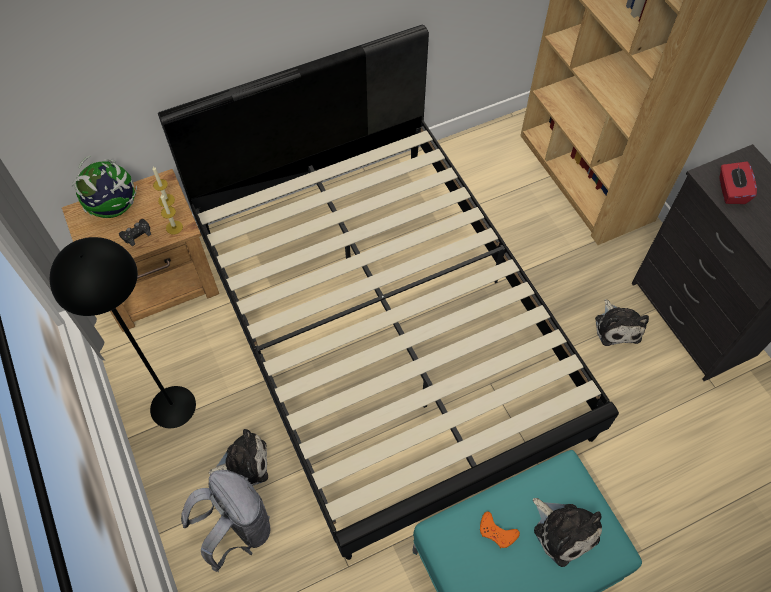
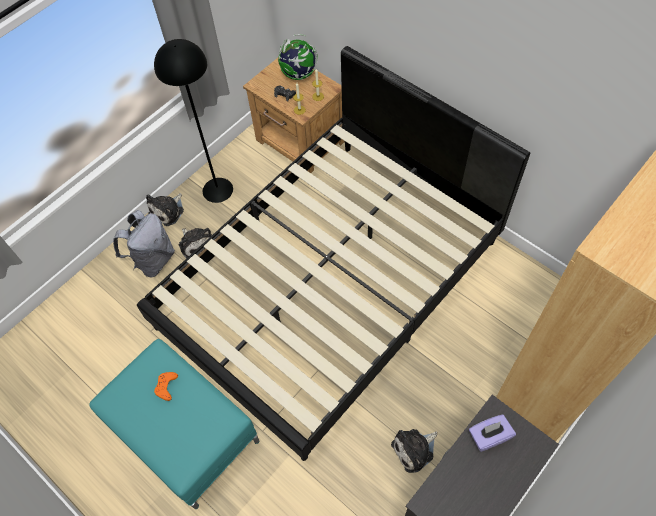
camera: 70 degrees right, 0 degrees up
plush toy [533,498,602,567] -> plush toy moved to [146,193,184,226]
red tissue box [719,162,757,204] -> purple tissue box [469,414,516,452]

